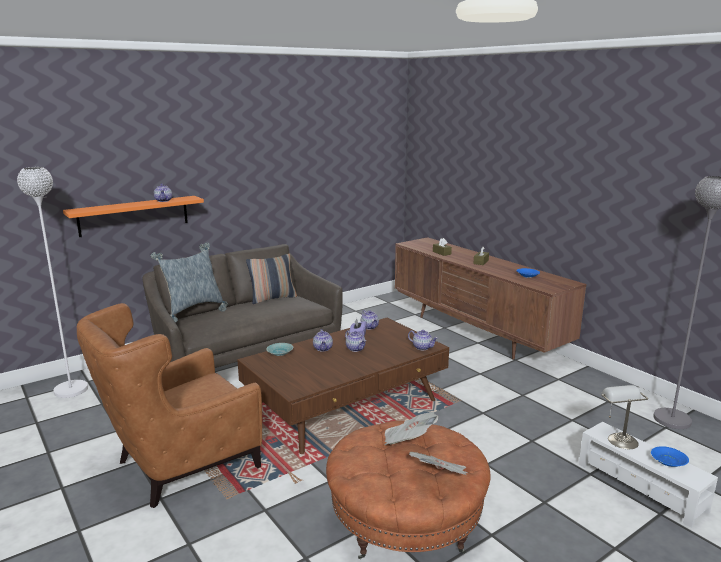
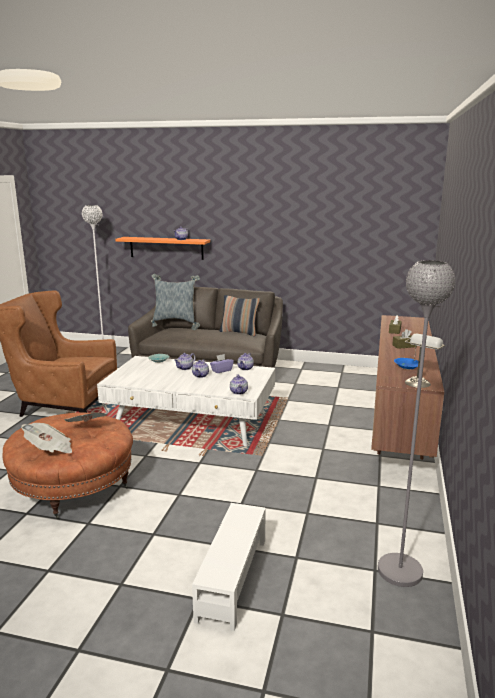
camera: 50 degrees right, 0 degrees up
brown coffee table [237,318,449,454] -> white coffee table [97,356,275,446]
white table lamp [601,385,648,449] -> white table lamp moved to [405,334,445,388]
blue bowl [651,446,689,467] -> none

